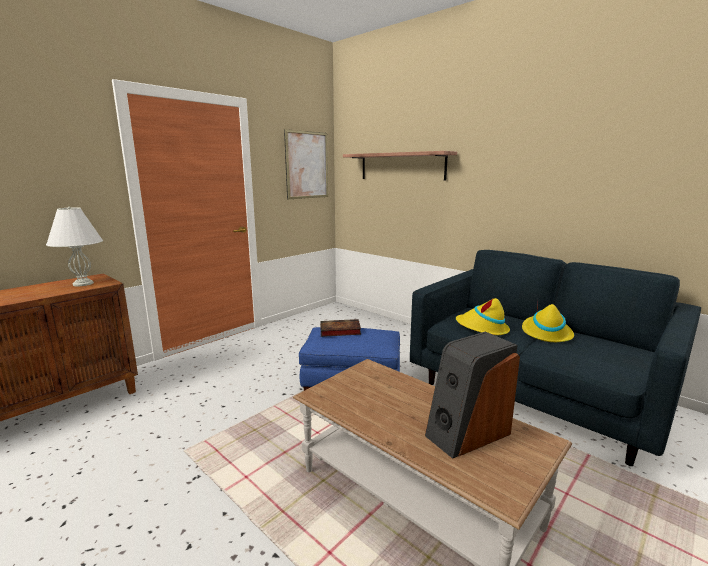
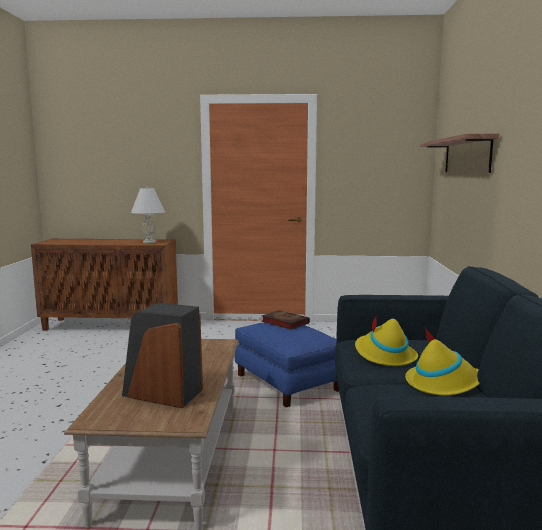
camera: 50 degrees right, 5 degrees down
picture [284,129,328,199] -> none

